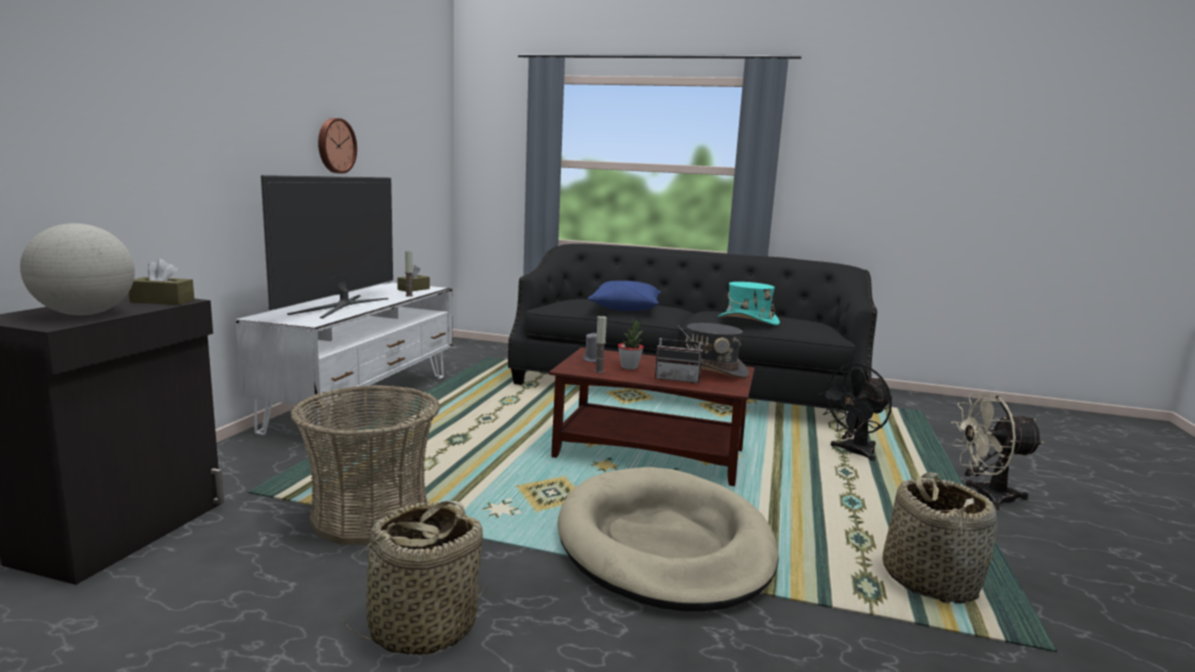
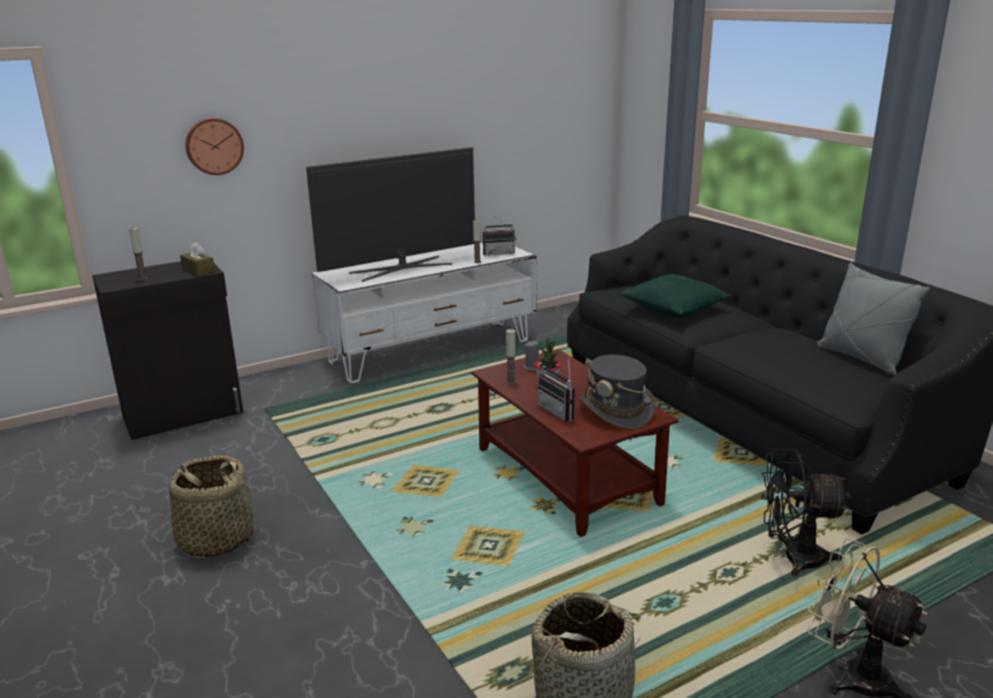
camera: 45 degrees right, 10 degrees up
globe [20,223,135,315] -> candle [129,227,147,280]
basket [290,385,440,545] -> none
wall clock [318,118,357,174] -> wall clock moved to [185,118,244,175]
brown tissue box [397,265,430,292] -> radio [483,216,516,256]
beige dog bed [558,467,779,611] -> none
blue pillow [588,281,661,311] -> green pillow [620,274,732,317]
turquoise hat [718,282,780,325] -> none
none -> grey pillow [817,263,930,375]

